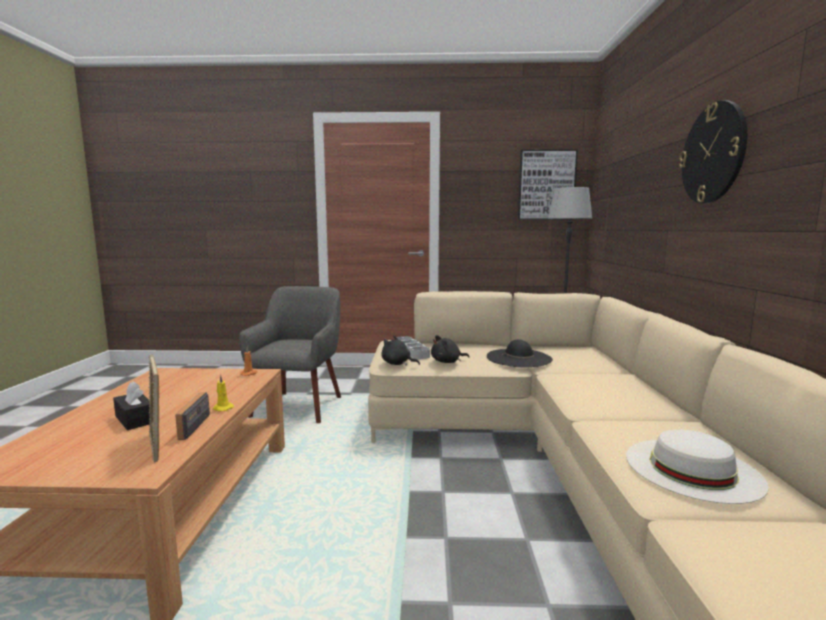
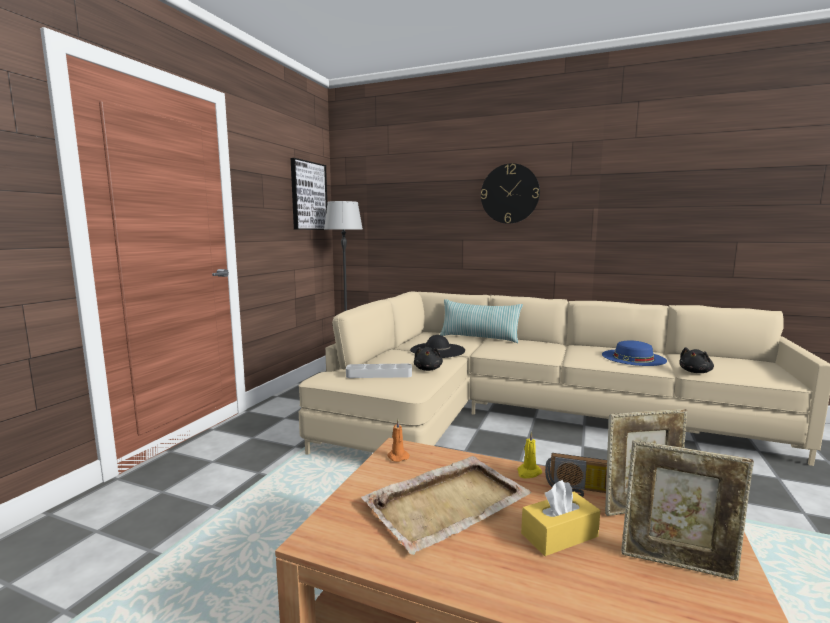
camera: 70 degrees left, 0 degrees up
black tissue box [113,381,150,430] -> yellow tissue box [521,480,600,556]
grey armchair [239,286,341,423] -> none
black plush toy [381,335,420,366] -> black plush toy moved to [679,347,714,373]
white hat [626,429,769,504] -> blue hat [602,340,667,366]
none -> beige tray [361,456,532,555]
none -> pillow [440,299,523,343]
none -> picture frame [621,440,754,581]

